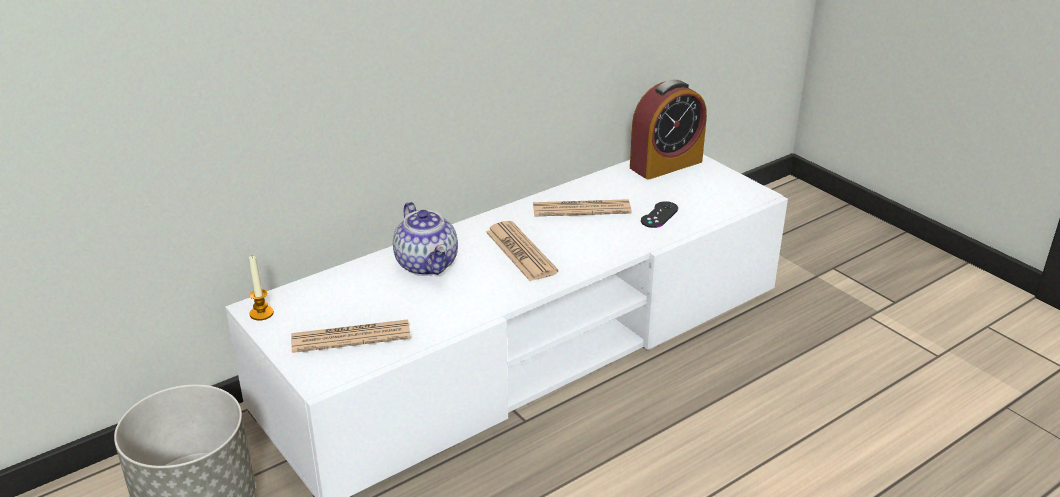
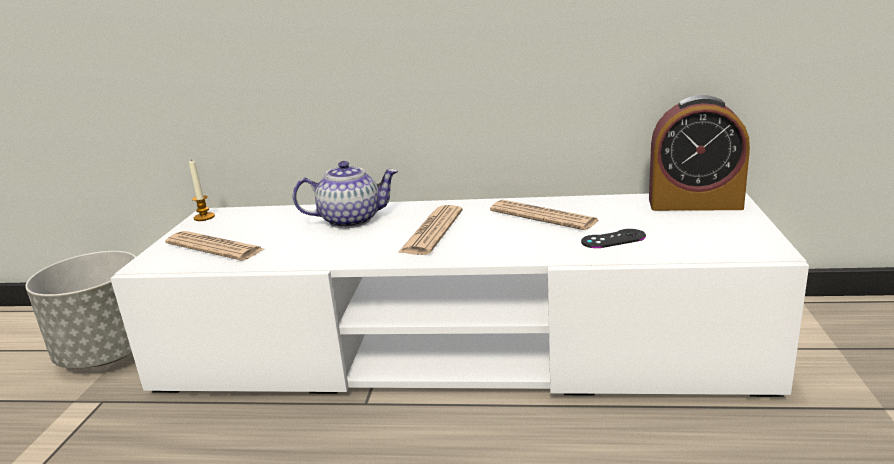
camera: 45 degrees right, 10 degrees down
teapot [393,202,458,276] -> teapot turned 120 degrees counterclockwise [292,161,398,228]

